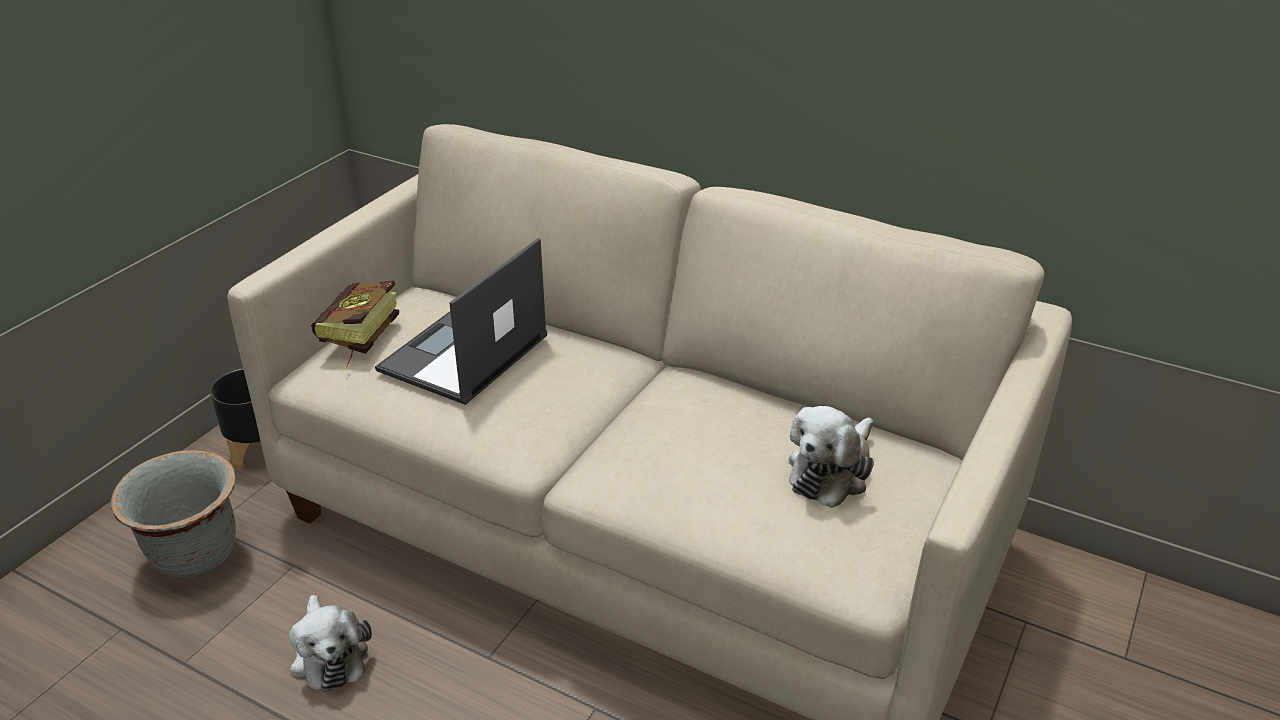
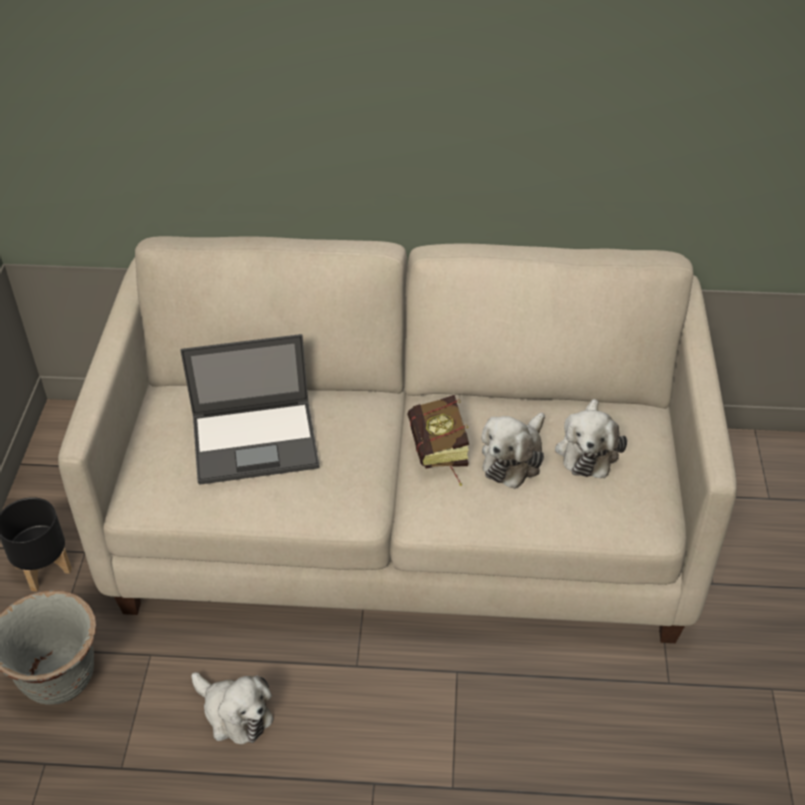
camera: 25 degrees left, 10 degrees up
book [311,280,399,370] -> book moved to [407,395,469,486]
laptop [375,238,547,405] -> laptop turned 105 degrees counterclockwise [180,334,319,485]
none -> plush toy [482,413,545,489]

